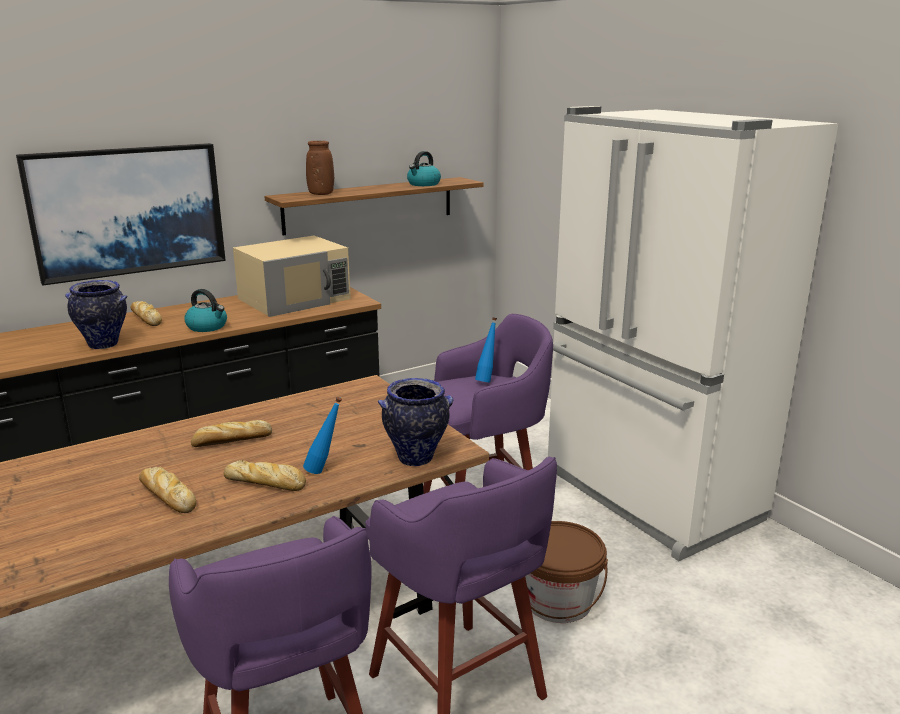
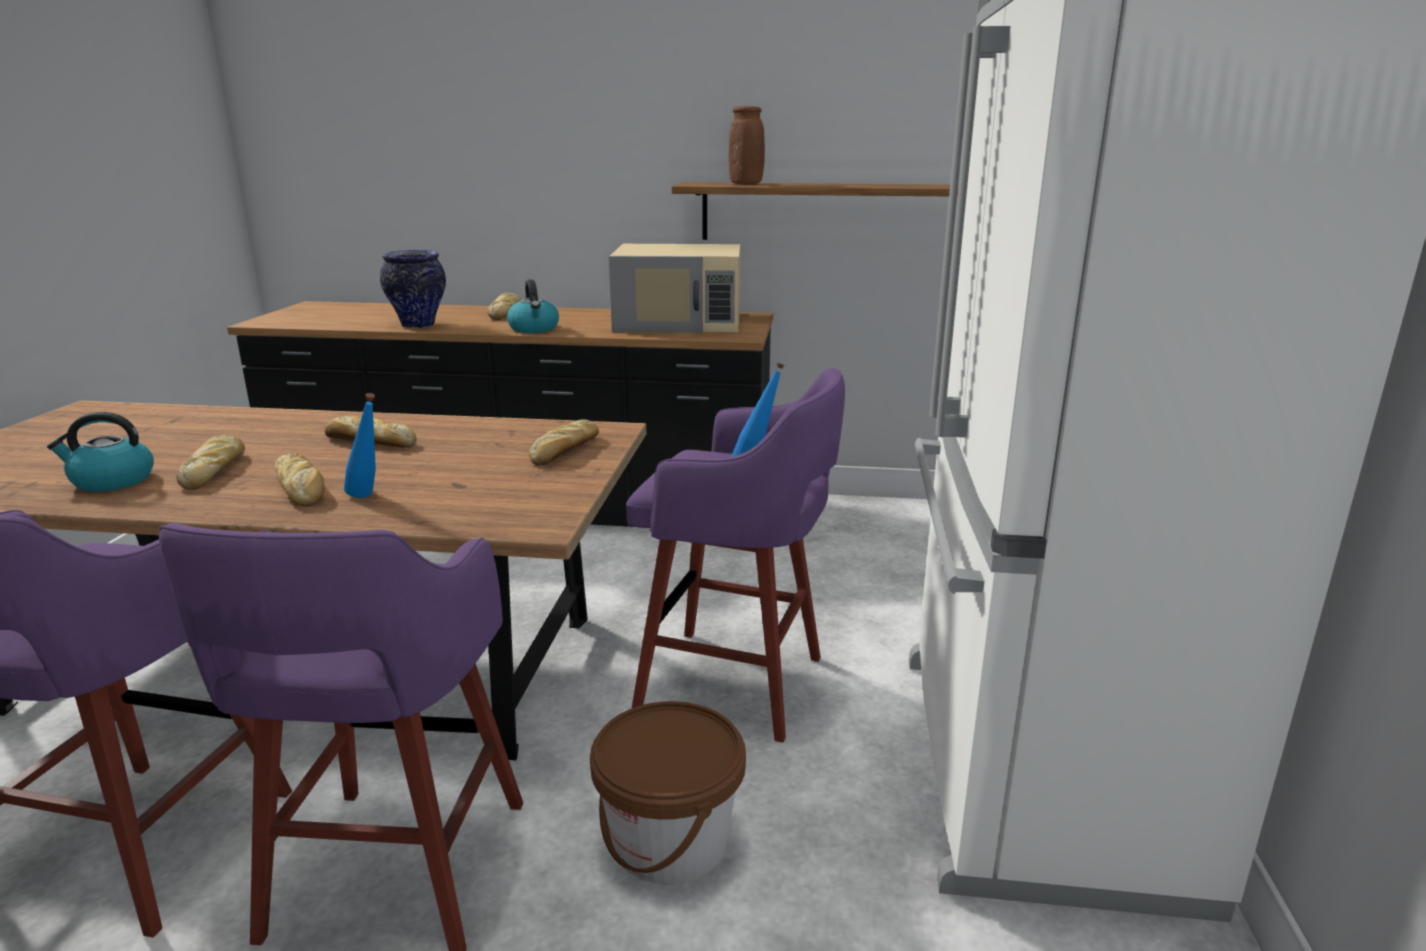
camera: 40 degrees right, 0 degrees up
picture [16,143,226,286] -> none
vase [378,378,453,466] -> none
kettle [407,151,441,186] -> kettle moved to [47,412,154,492]
none -> bread [529,419,599,466]

